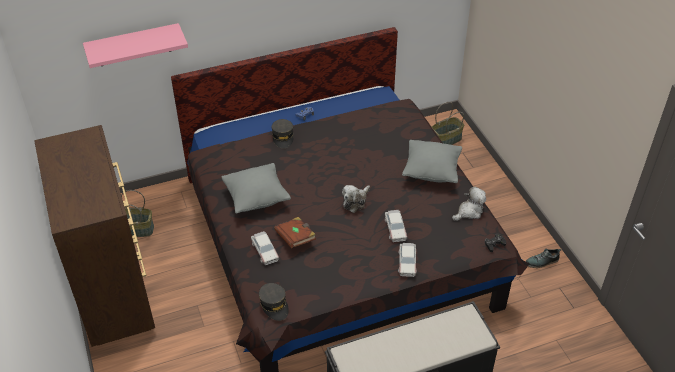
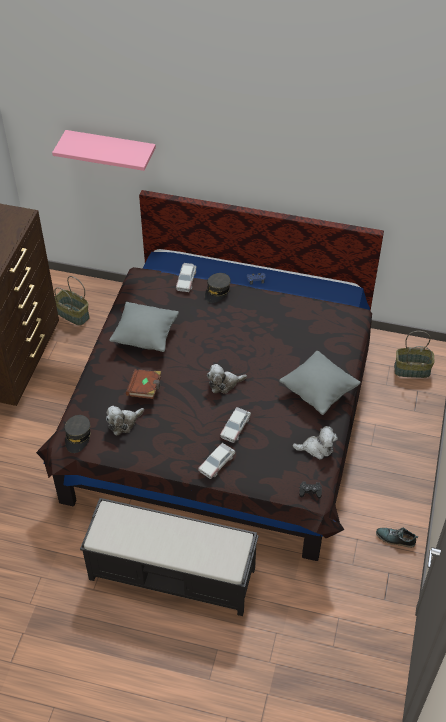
camera: 35 degrees right, 5 degrees up
toy car [251,231,279,265] -> toy car moved to [176,263,196,292]
none -> plush toy [106,406,144,436]

